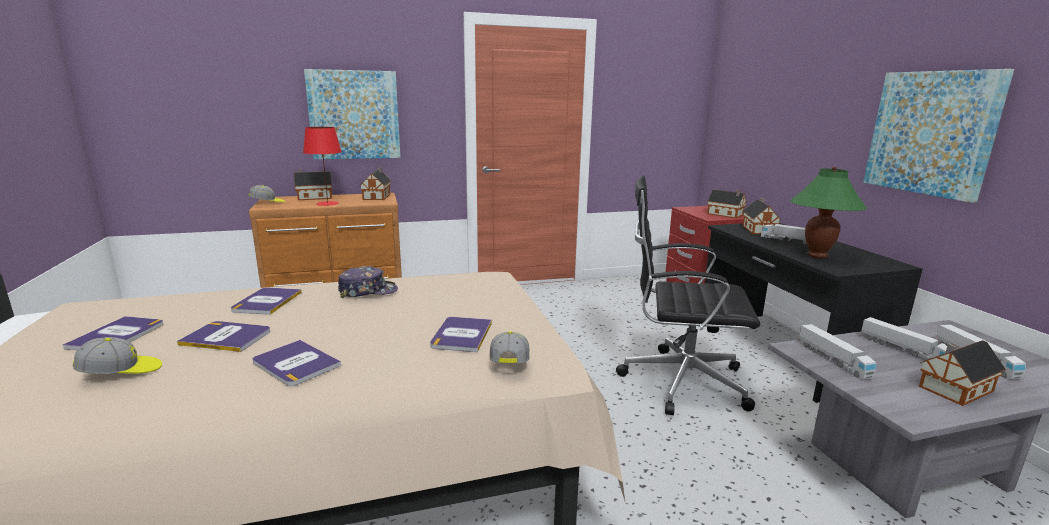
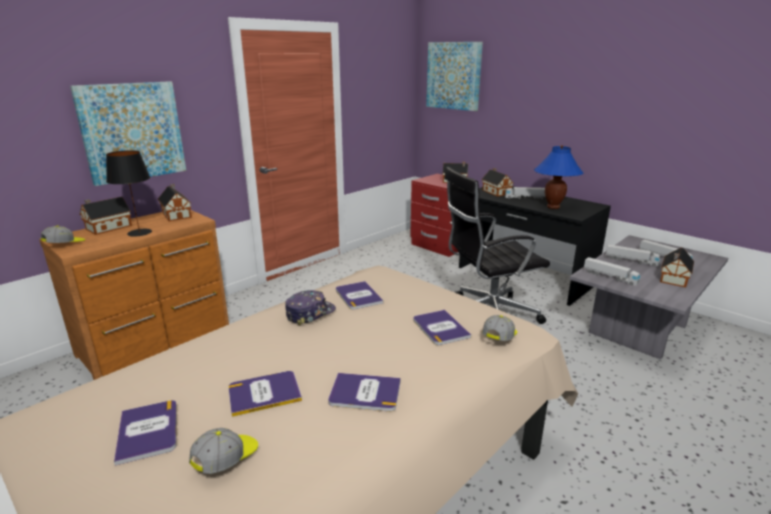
camera: 30 degrees left, 5 degrees up
book [231,287,302,315] -> book moved to [336,281,383,309]
red table lamp [303,127,342,206] -> black table lamp [106,150,152,236]
cap [489,331,529,363] -> cap turned 60 degrees clockwise [482,315,517,341]
green table lamp [790,167,867,258] -> blue table lamp [534,145,583,209]
picture [863,69,1014,203] -> picture moved to [426,42,483,111]

